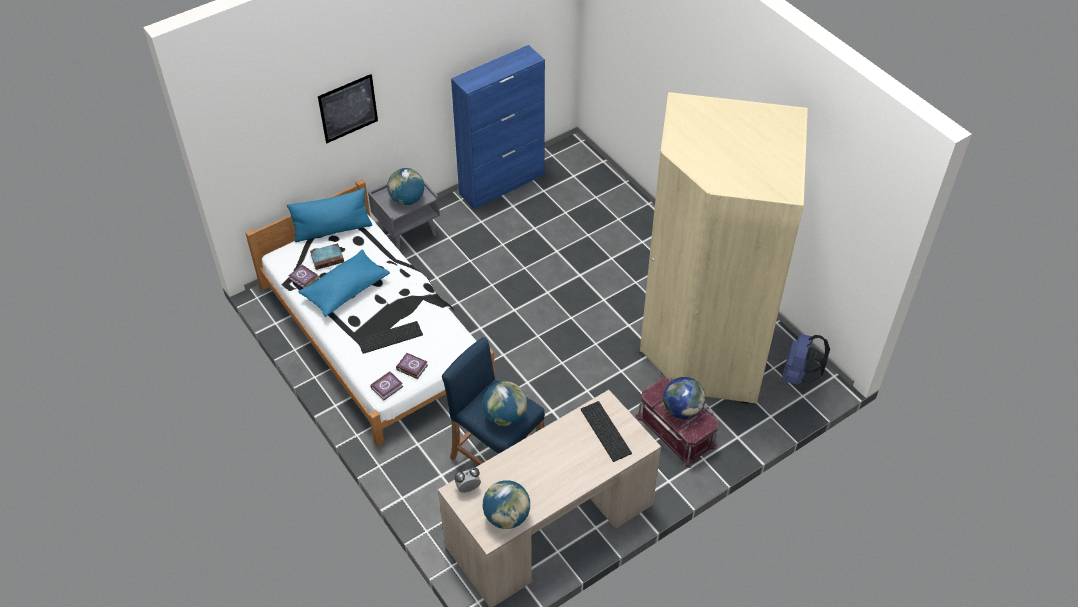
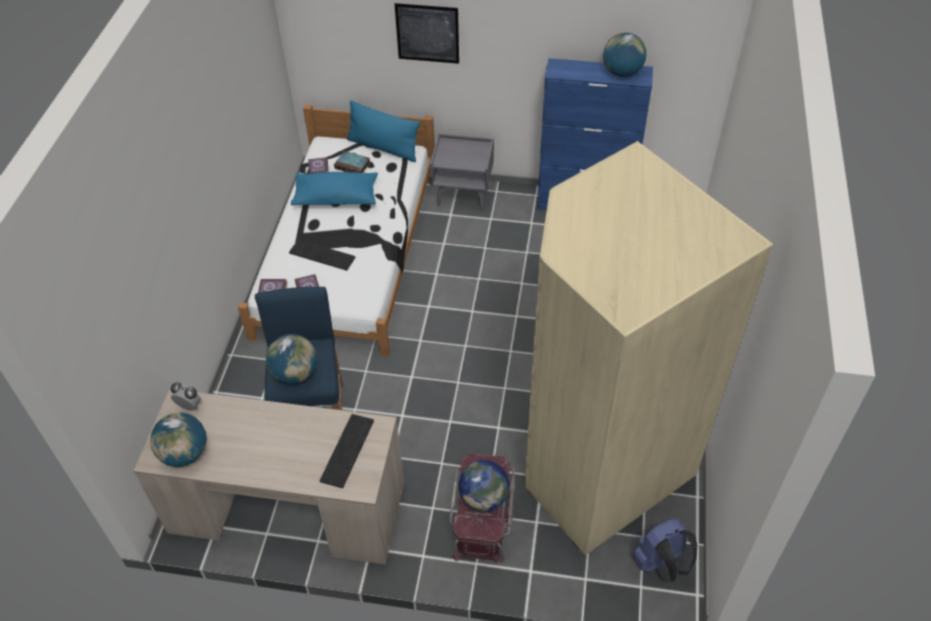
camera: 45 degrees right, 0 degrees up
globe [387,168,424,205] -> globe moved to [603,33,647,77]

